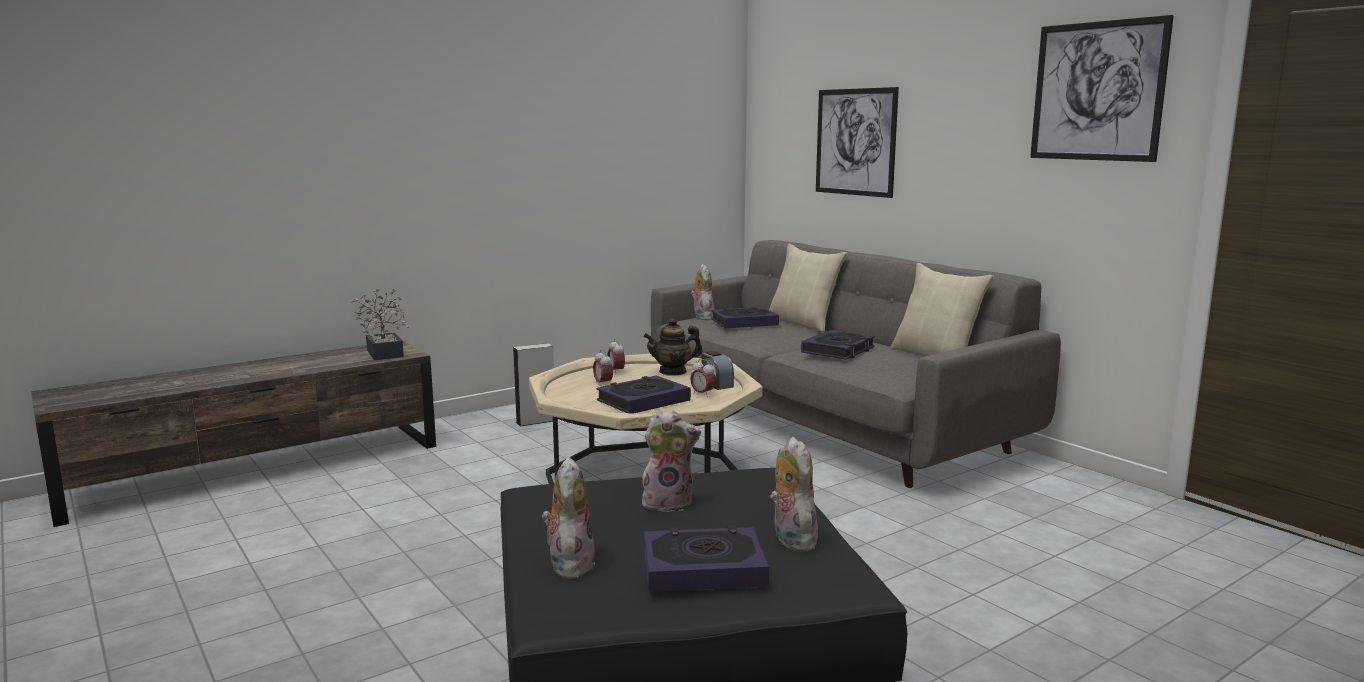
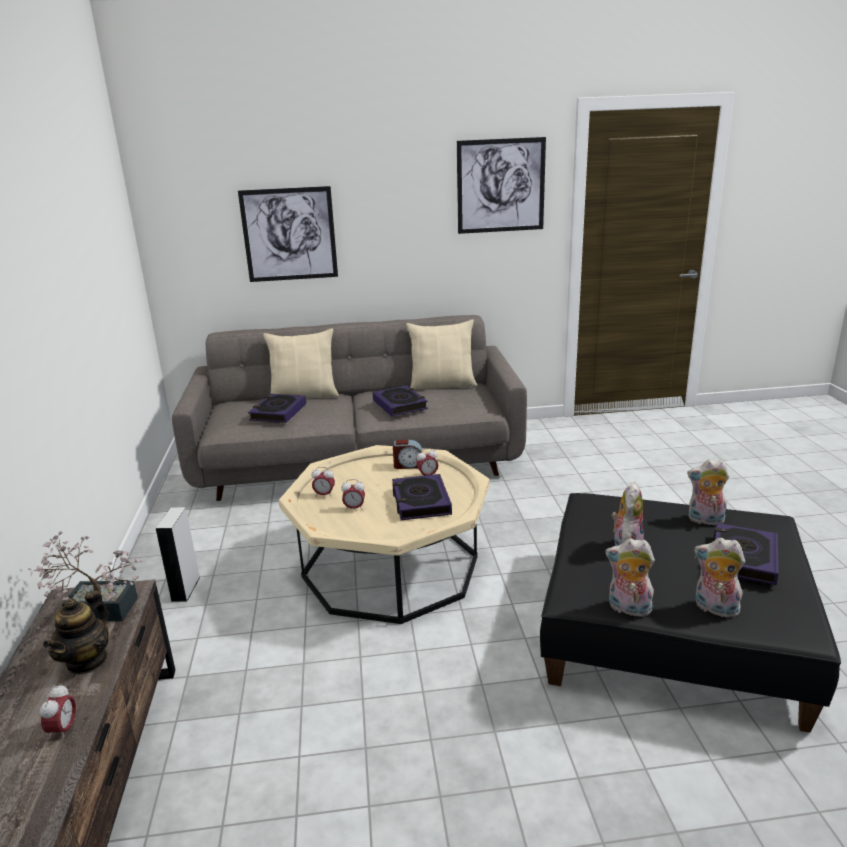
camera: 60 degrees left, 10 degrees up
teapot [644,318,703,376] -> teapot moved to [43,590,109,674]
plush toy [690,264,715,320] -> plush toy moved to [605,538,655,617]
none -> alarm clock [40,684,76,740]

